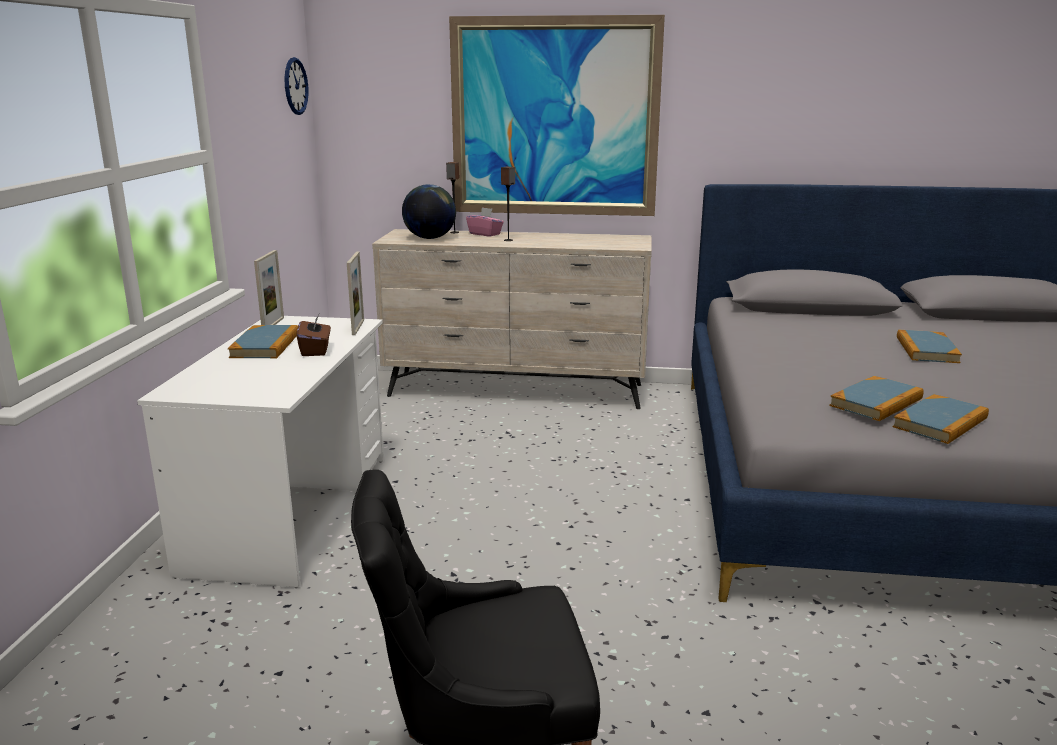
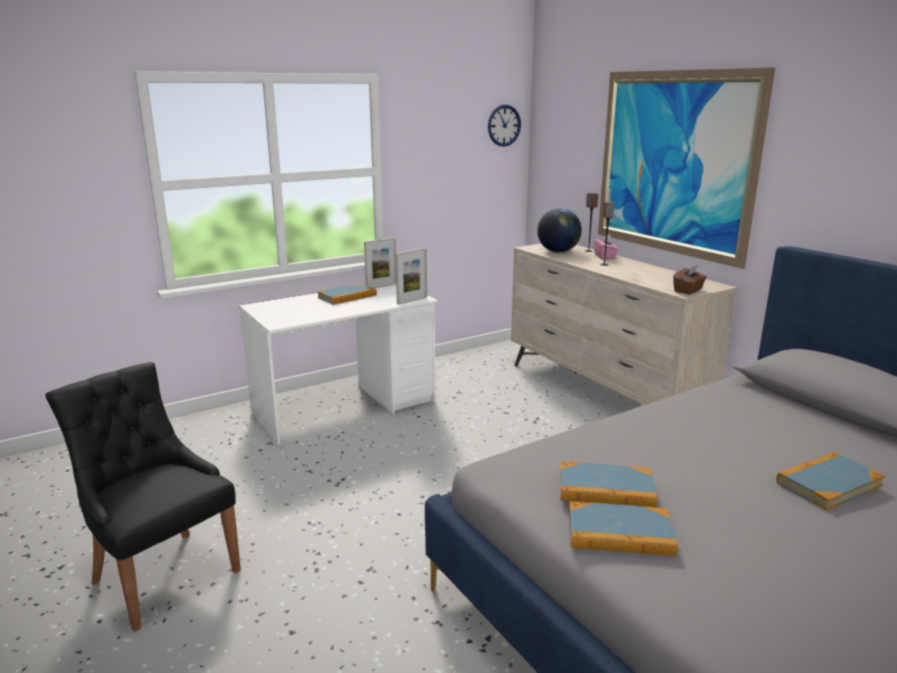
camera: 50 degrees right, 0 degrees up
brown tissue box [297,314,331,356] -> brown tissue box moved to [673,265,707,295]

